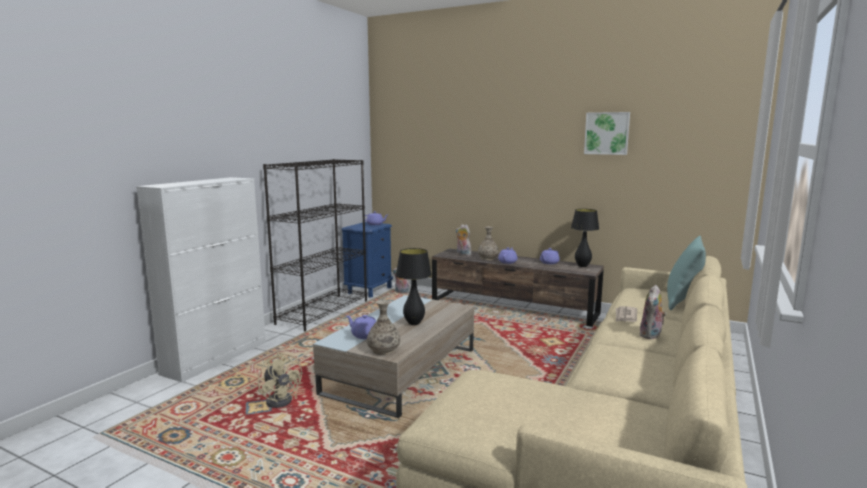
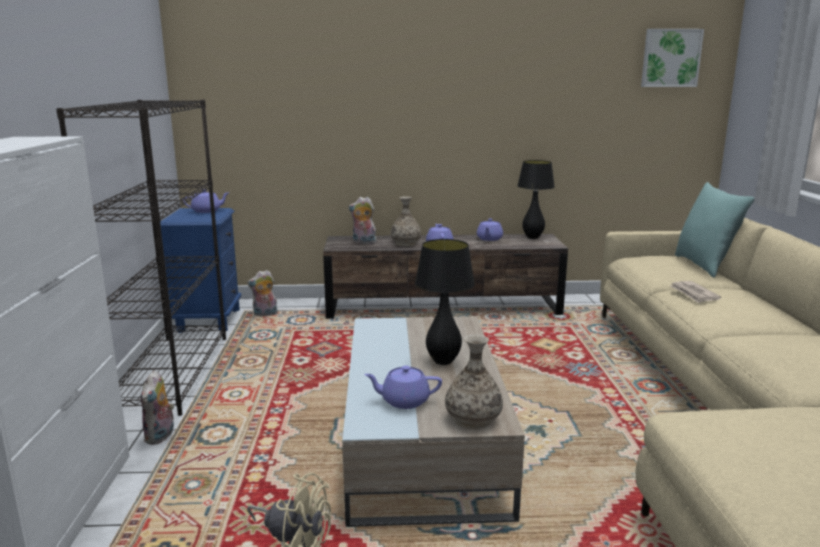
camera: 30 degrees left, 5 degrees up
picture [584,112,630,155] -> picture moved to [641,29,704,87]
plush toy [640,285,667,339] -> plush toy moved to [141,370,174,445]

